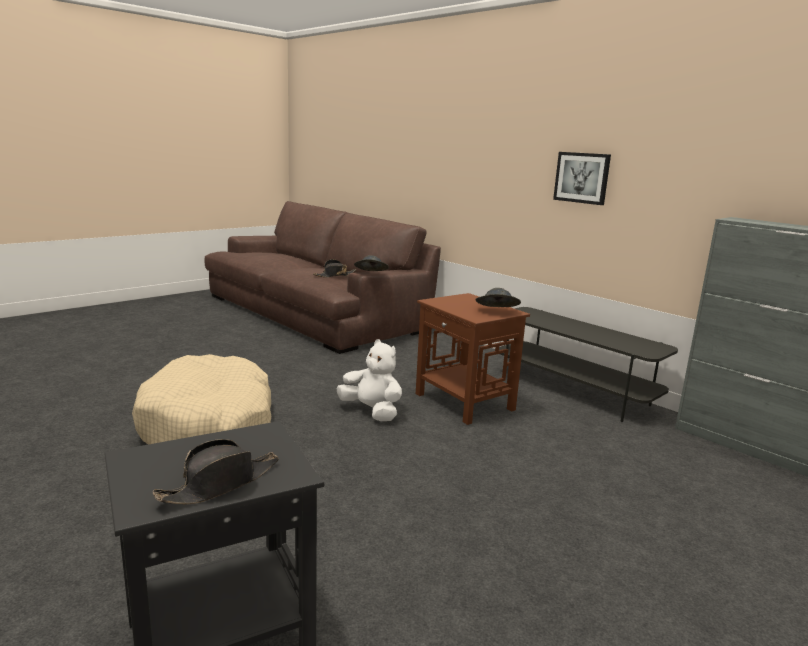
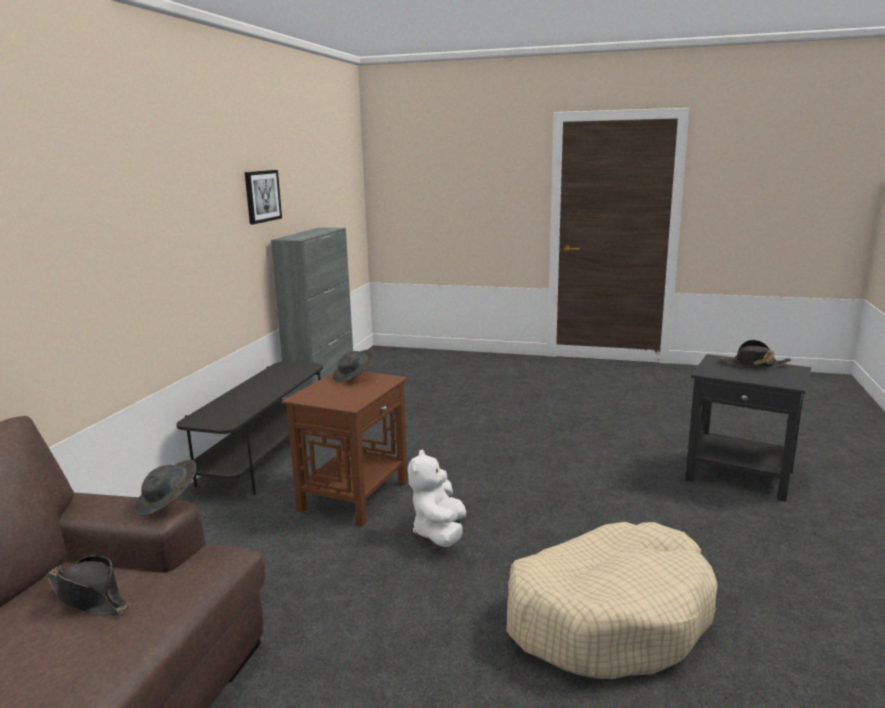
camera: 120 degrees left, 0 degrees up
picture [553,152,611,205] -> picture moved to [245,170,282,224]

